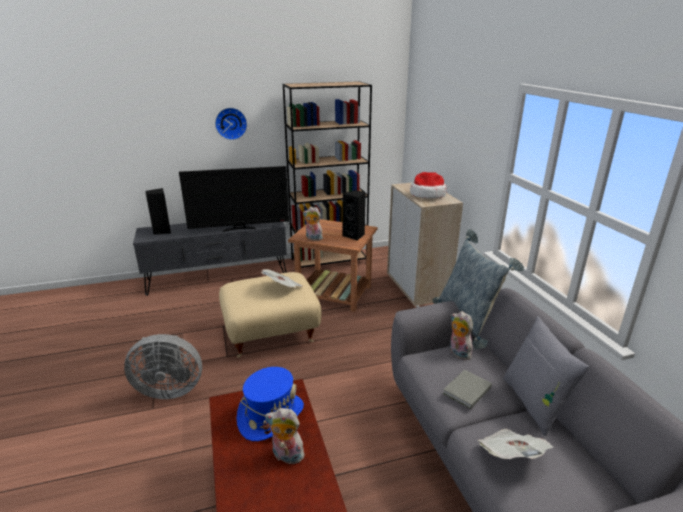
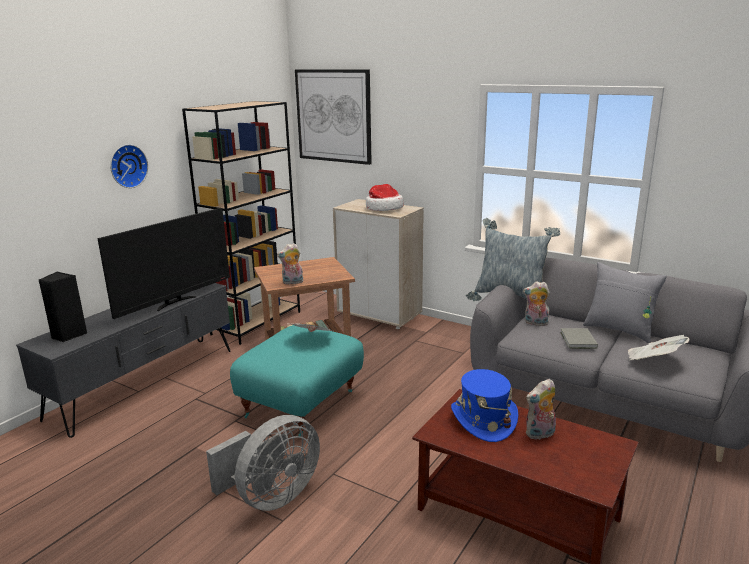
camera: 40 degrees left, 5 degrees down
beige ottoman [219,272,322,358] -> turquoise ottoman [230,325,364,436]
black speaker [342,190,366,241] -> none
none -> picture [295,69,372,165]

